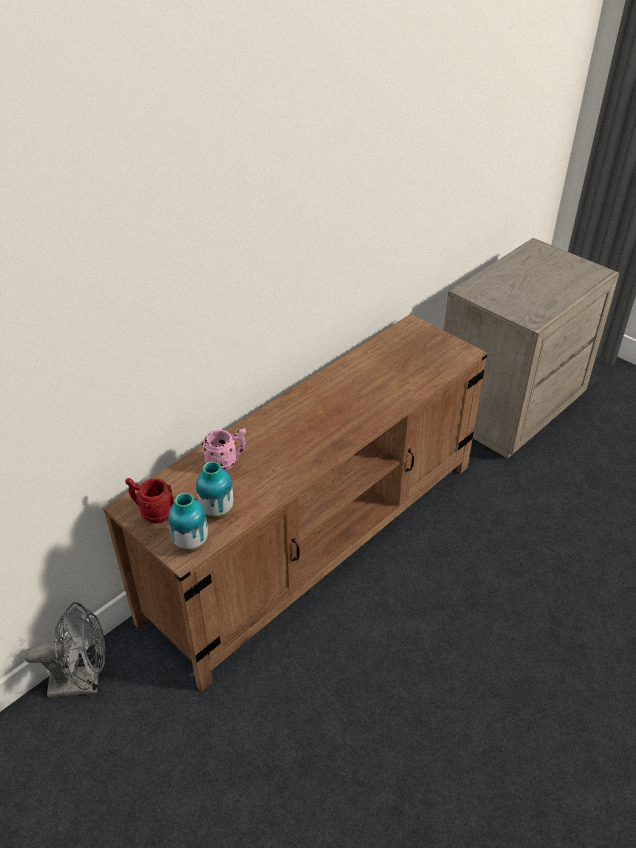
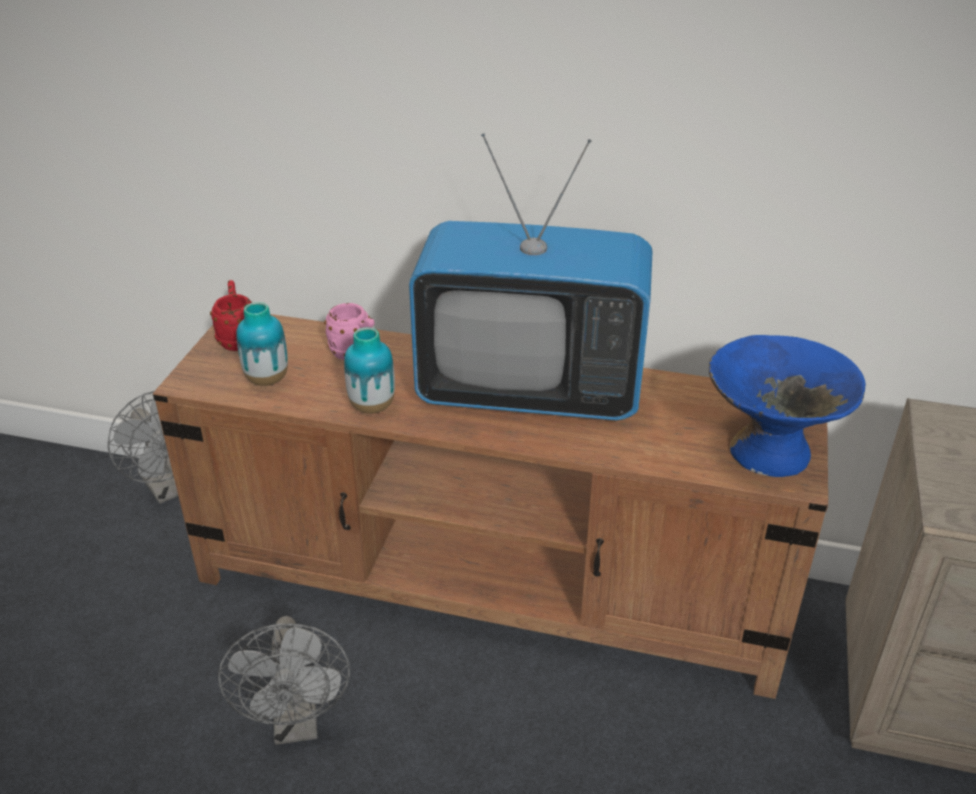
camera: 60 degrees right, 5 degrees down
vase [168,493,208,553] -> vase moved to [344,327,395,414]
none -> grey fan [218,616,350,745]
none -> television [409,133,653,421]
none -> blue bowl [709,335,866,477]

